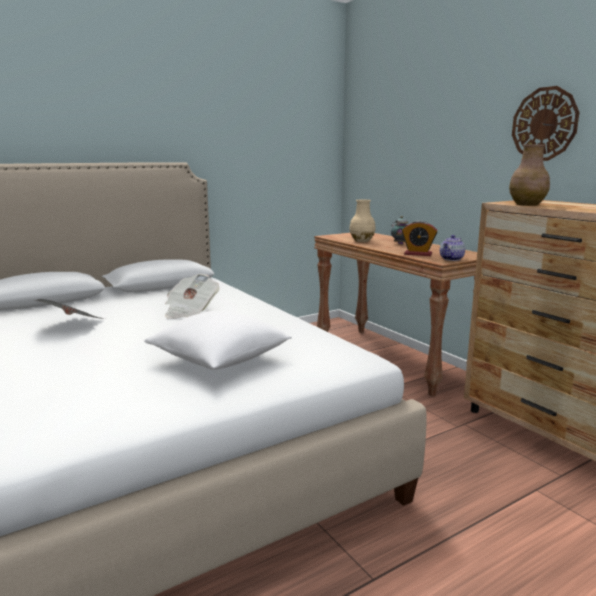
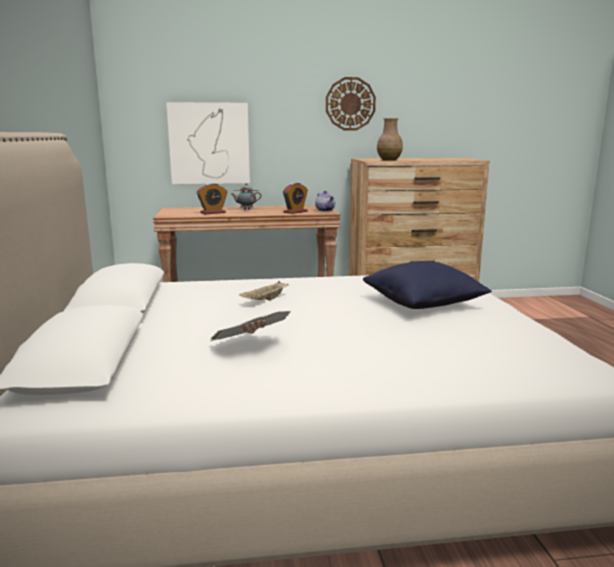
camera: 65 degrees left, 0 degrees up
white pillow [144,311,292,370] -> blue pillow [363,261,492,309]
newspaper [165,274,220,319] -> beige tray [239,281,289,300]
beige vase [349,200,376,242] -> alarm clock [197,183,227,214]
none -> picture [166,102,250,184]

